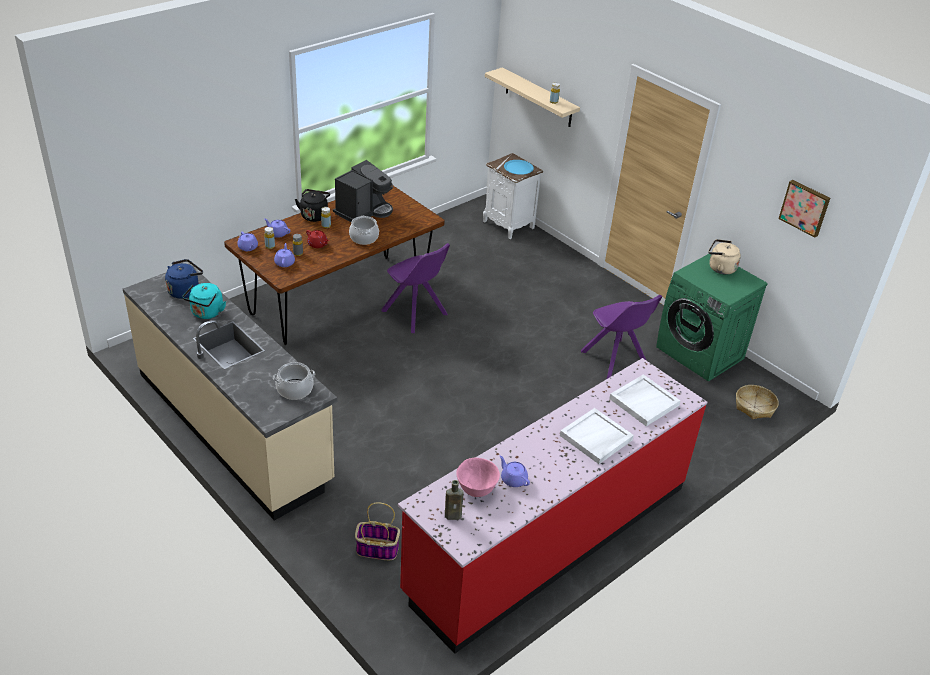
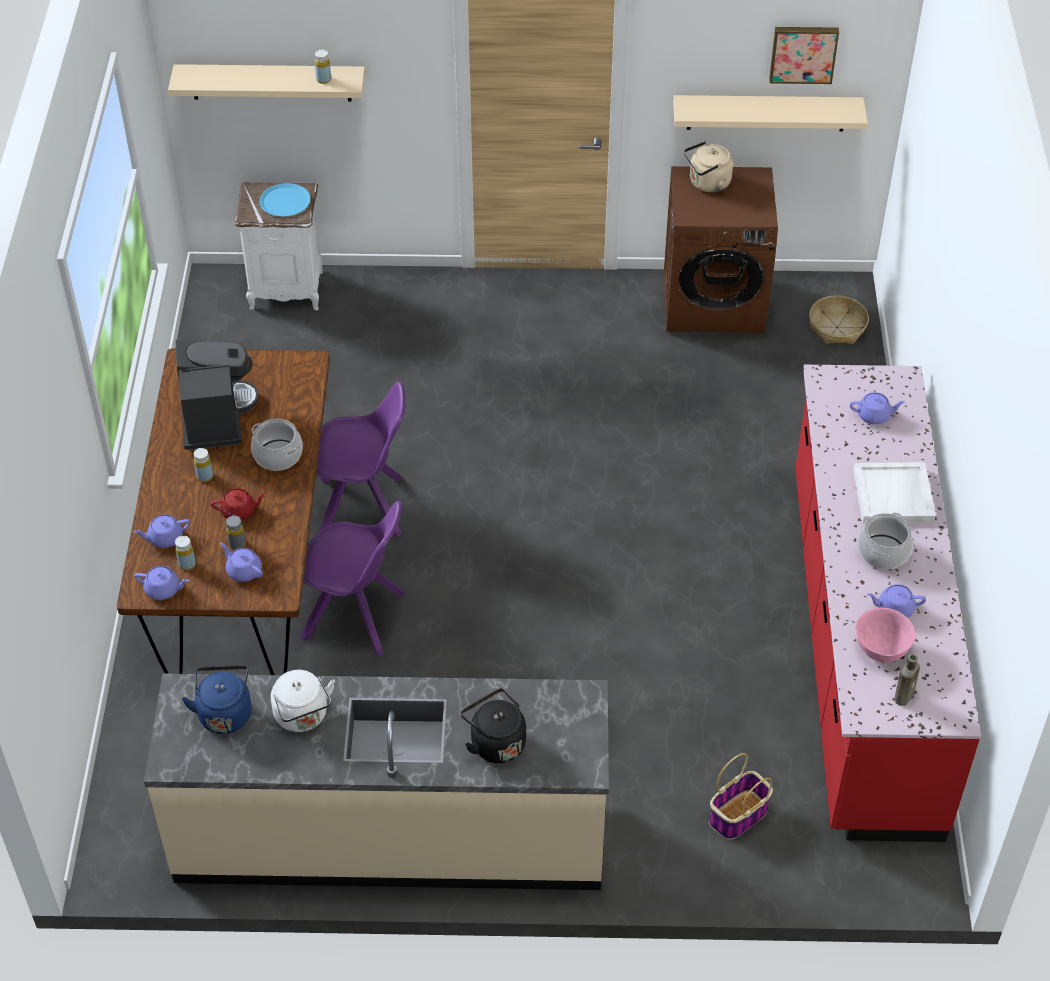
camera: 45 degrees left, 10 degrees up
turquoise kettle [182,283,226,319] -> white kettle [271,670,335,732]
cooking pot [273,362,315,400] -> cooking pot moved to [857,513,913,569]
black kettle [295,189,330,222] -> black kettle moved to [461,688,526,763]
purple chair [581,295,662,379] -> purple chair moved to [300,501,406,657]
white tray [609,374,680,426] -> purple teapot [850,392,905,424]
green washing machine [656,254,768,381] -> brown washing machine [664,166,778,333]
none -> beige shelf [673,95,868,132]

